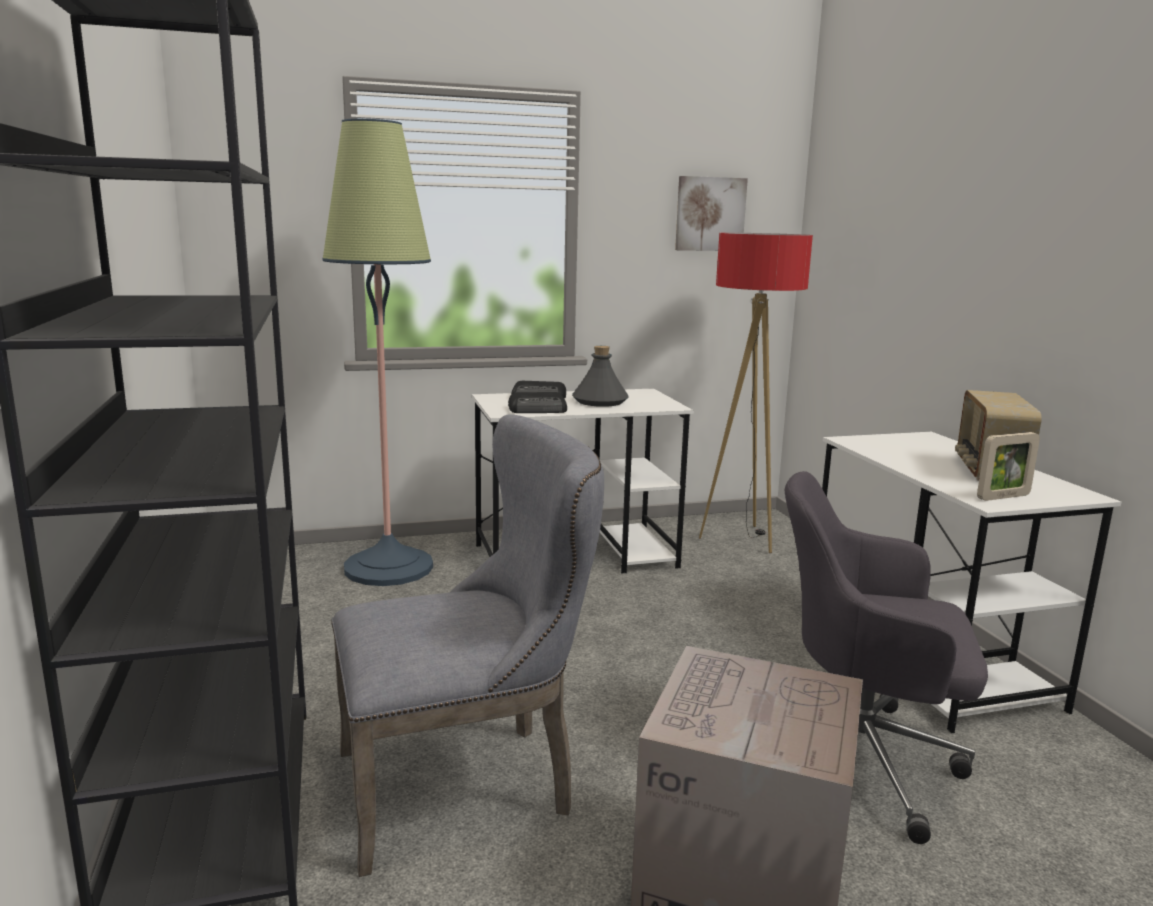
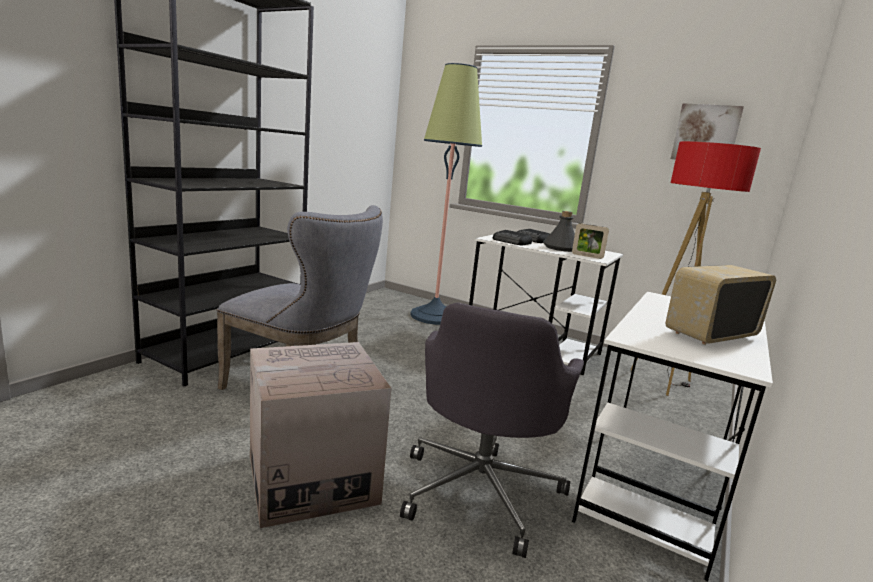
camera: 45 degrees right, 0 degrees up
grey office chair [785,471,988,844] -> grey office chair turned 135 degrees counterclockwise [400,303,584,558]
picture frame [977,432,1040,501] -> picture frame moved to [572,223,609,259]

